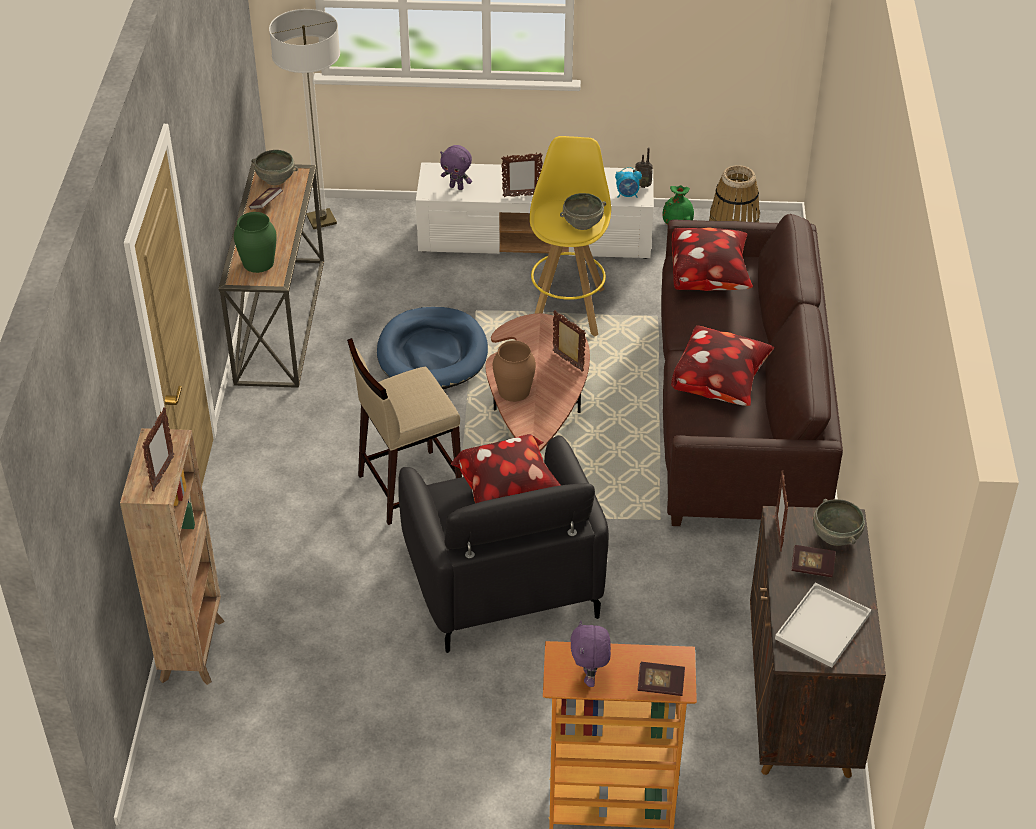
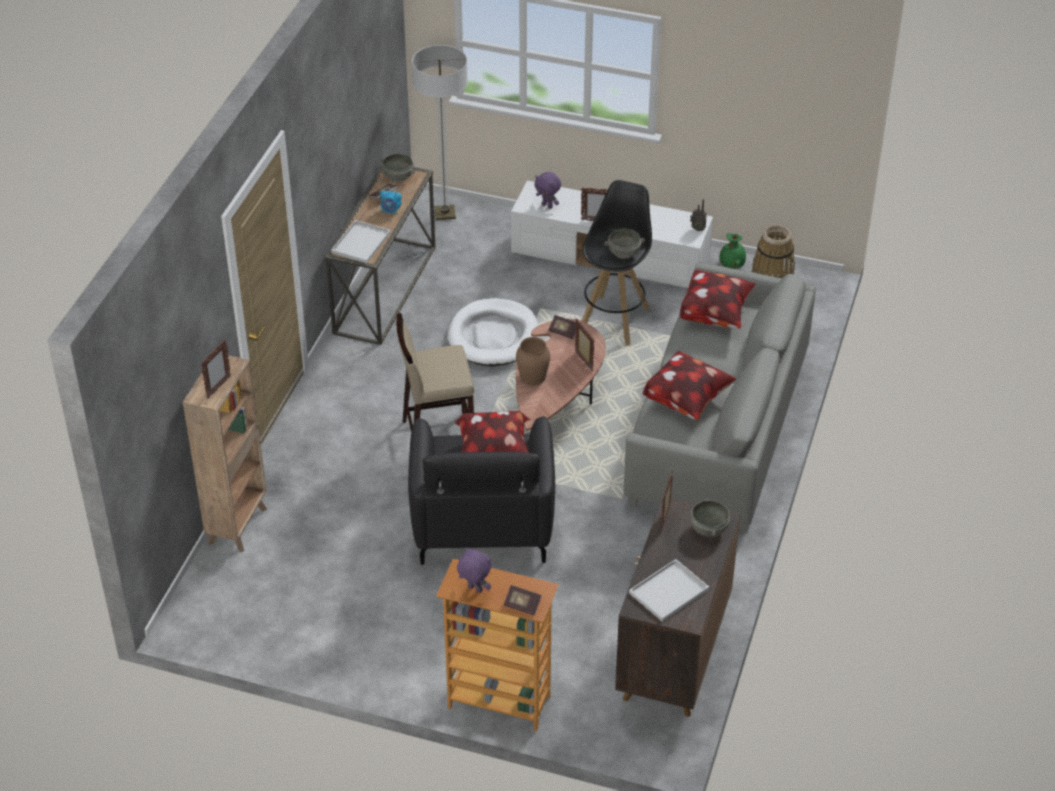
camera: 15 degrees right, 0 degrees up
green vase [234,212,277,273] -> white tray [331,220,391,263]
blue dog bed [377,307,488,389] -> white dog bed [448,298,538,366]
yellow stool [529,136,611,337] -> black stool [582,180,652,346]
purple plush toy [571,620,611,687] -> purple plush toy turned 105 degrees clockwise [457,547,492,593]
alarm clock [615,167,642,198] -> alarm clock moved to [380,188,402,215]
brown sofa [661,214,843,526] -> grey sofa [624,262,816,532]
book [791,545,836,577] -> book moved to [548,315,576,339]

